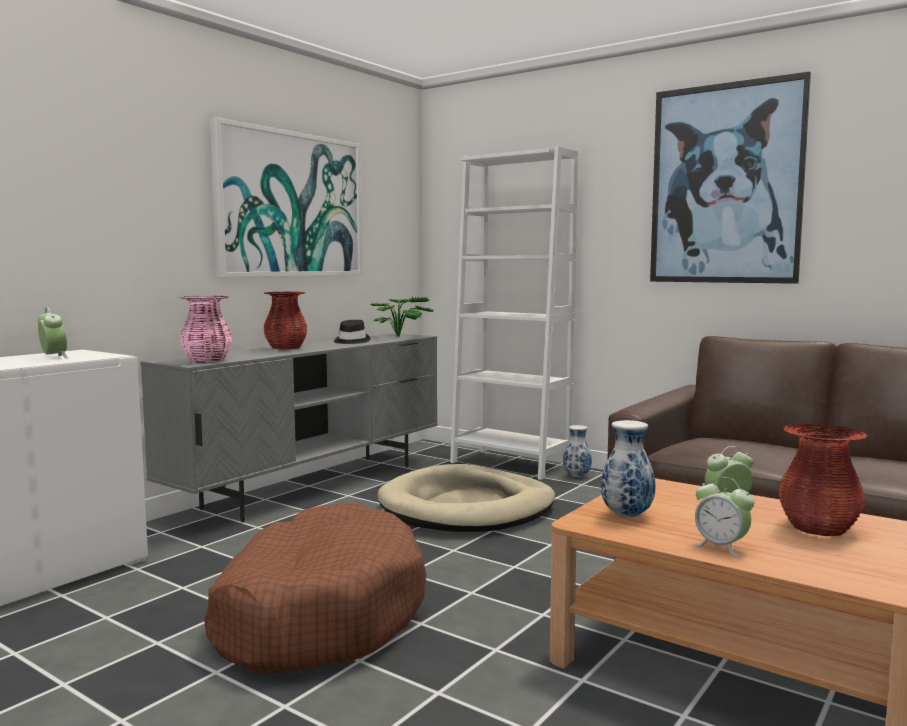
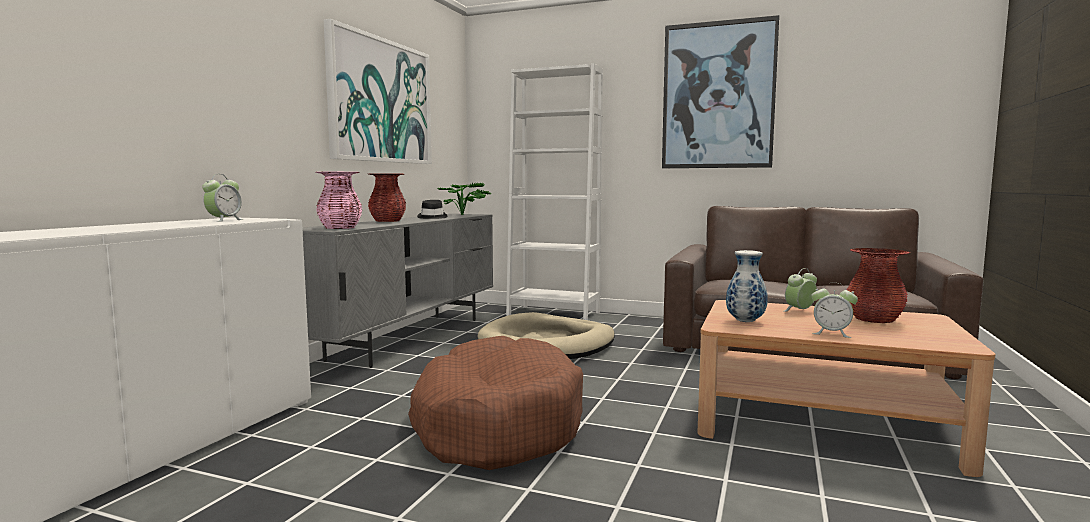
camera: 15 degrees left, 0 degrees up
alarm clock [38,307,68,359] -> alarm clock turned 75 degrees clockwise [202,174,243,222]
vase [563,425,592,477] -> none

